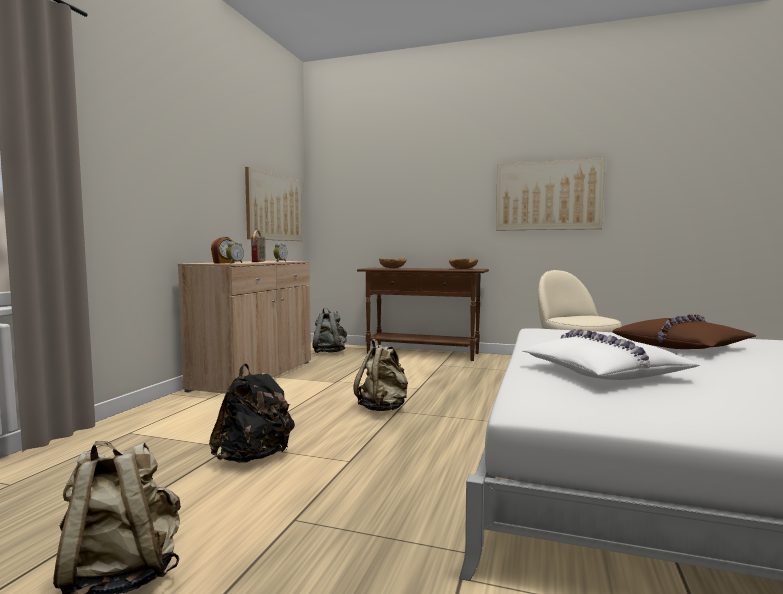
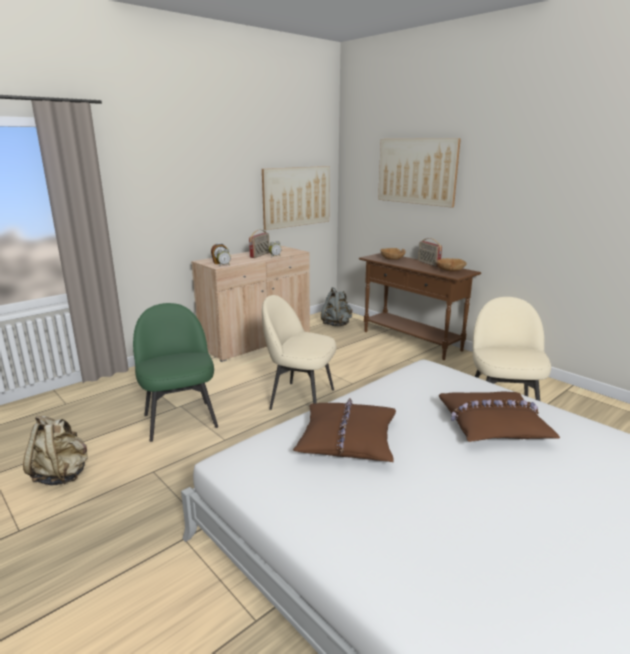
camera: 30 degrees right, 15 degrees up
black backpack [209,364,295,463] -> green chair [133,303,218,442]
beige backpack [353,339,408,411] -> beige chair [262,295,336,410]
picture [496,158,605,231] -> picture moved to [378,138,461,207]
white pillow [521,329,700,380] -> brown pillow [293,398,396,462]
none -> radio [418,238,442,267]

